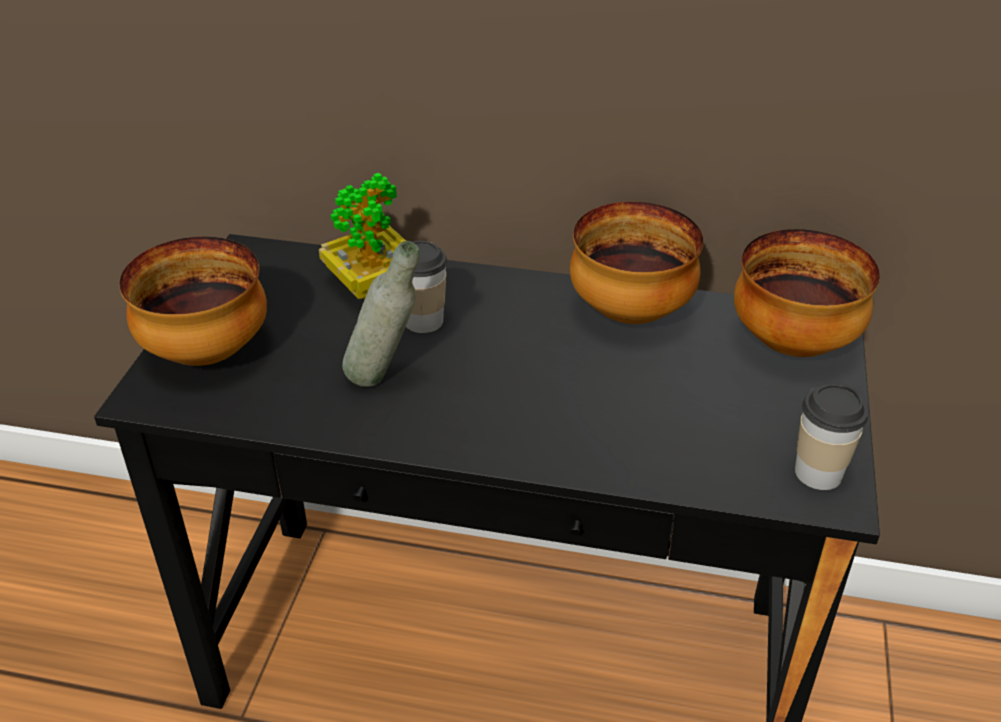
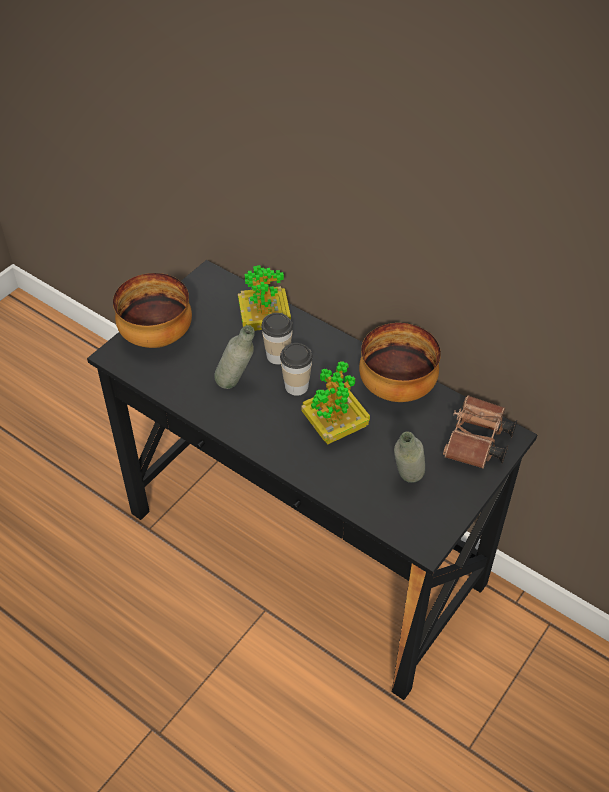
camera: 25 degrees right, 10 degrees up
bowl [734,229,880,357] -> brown binoculars [443,395,517,469]
cup [795,384,869,490] -> cup moved to [280,343,313,396]
none -> potted plant [301,361,370,445]
none -> grey bottle [394,431,425,483]

